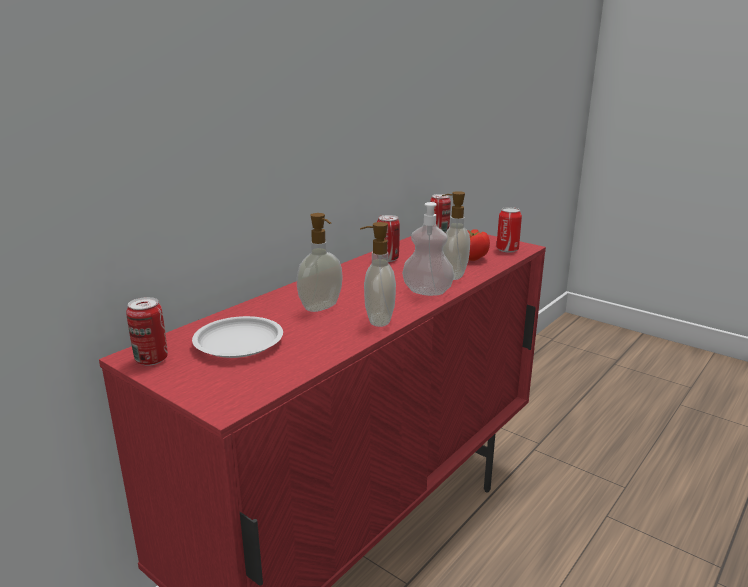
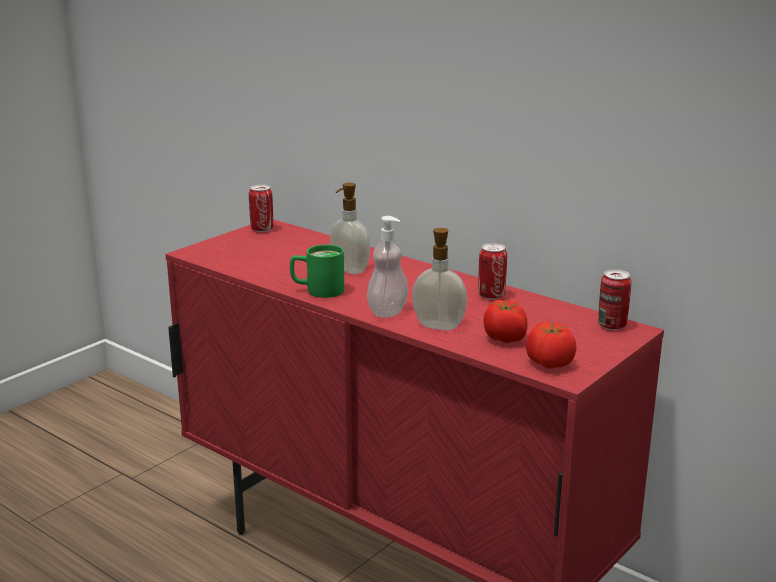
camera: 90 degrees right, 0 degrees up
white plate [192,316,283,358] -> none
soap dispenser [360,222,396,327] -> green mug [290,244,344,298]
can [496,207,522,253] -> tomato [526,322,576,369]

